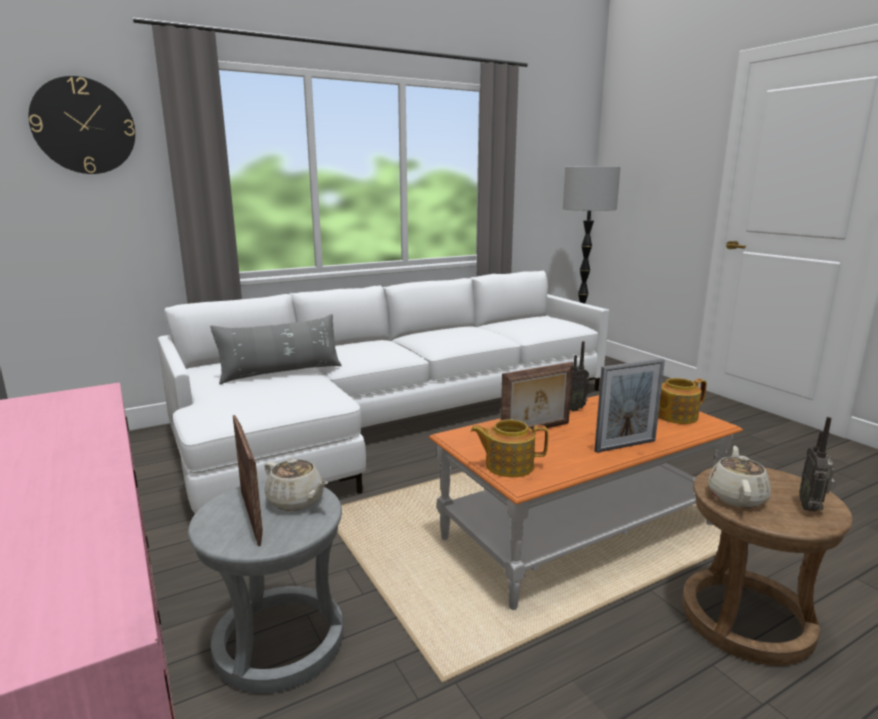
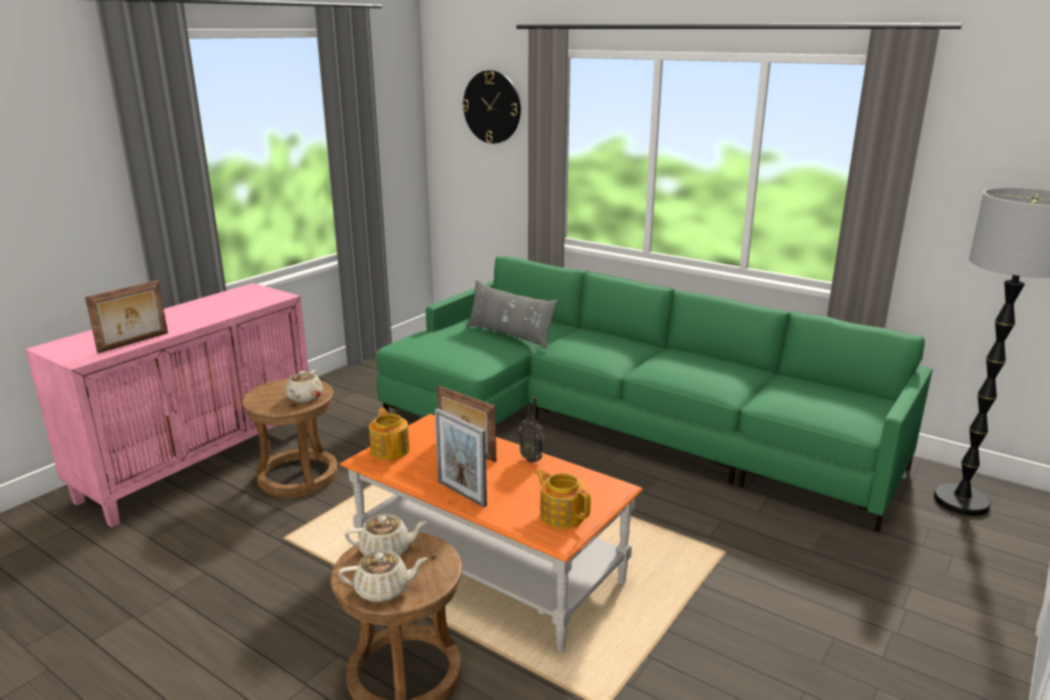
camera: 65 degrees right, 5 degrees up
white sofa [158,270,609,513] -> green sofa [376,256,933,532]
grey stool [188,480,343,693] -> brown stool [242,378,338,498]
picture frame [233,415,263,546] -> picture frame moved to [85,280,168,353]
radio [799,417,836,511] -> beige teapot [338,550,428,603]

